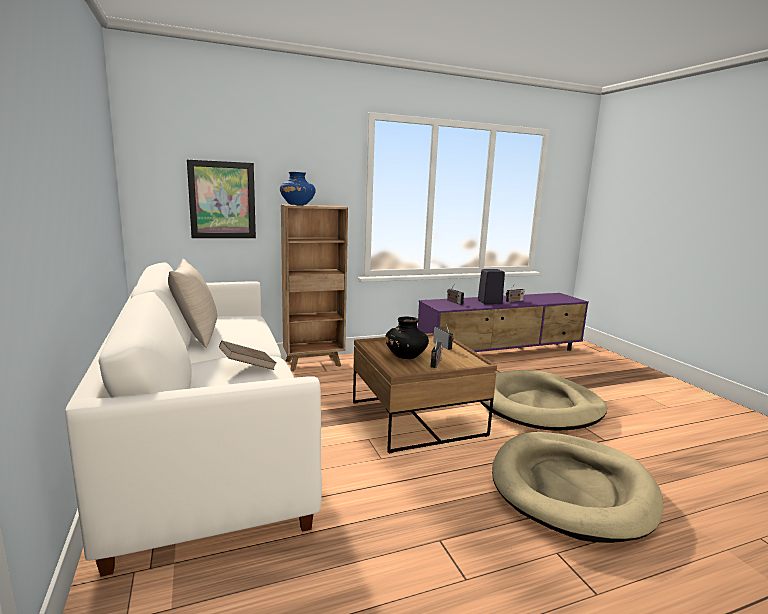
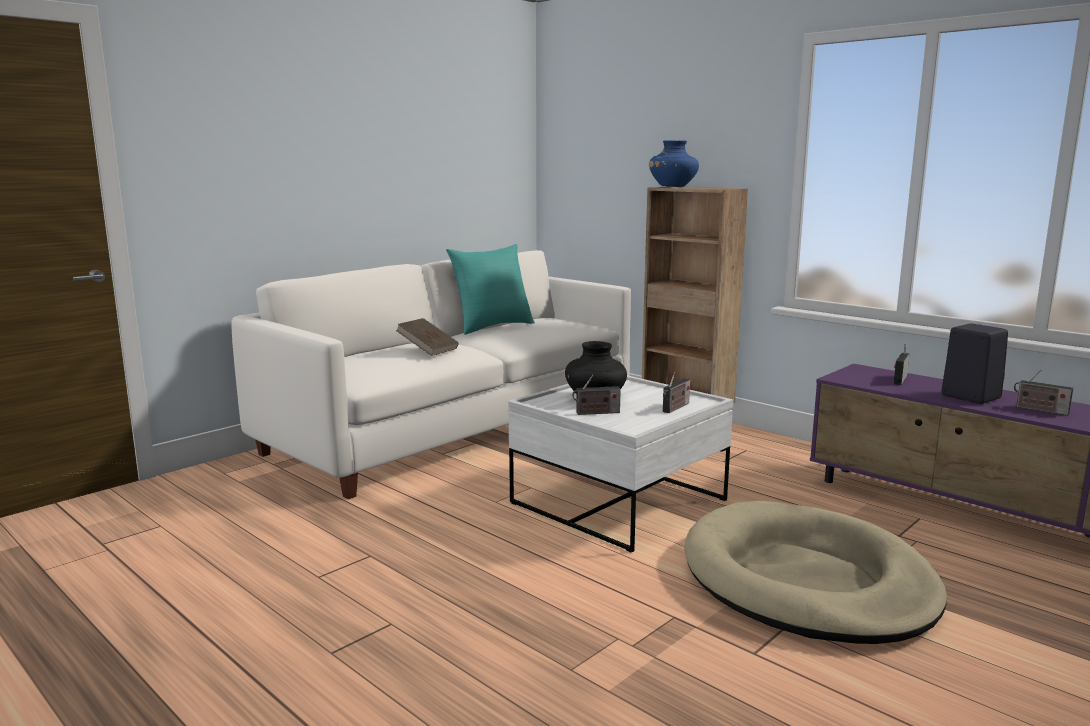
camera: 65 degrees right, 0 degrees up
beige pillow [168,259,217,348] -> turquoise pillow [446,244,535,335]
picture [187,160,256,238] -> none
brown coffee table [353,333,497,454] -> white coffee table [508,375,733,553]
beige dog bed [492,432,664,543] -> none

